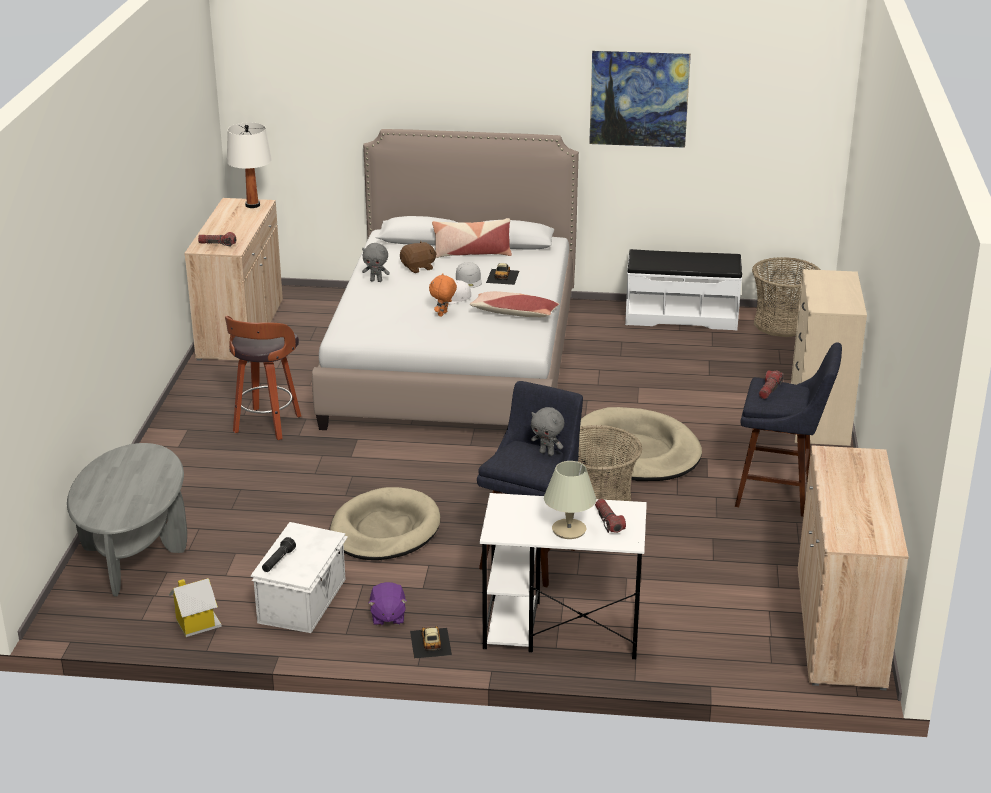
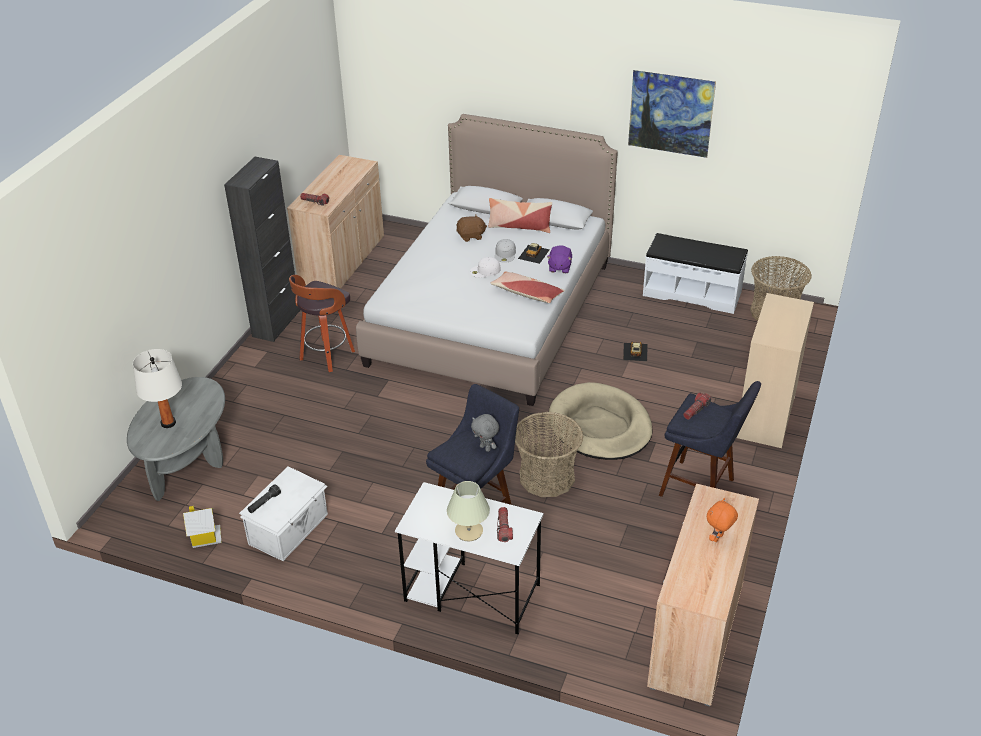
camera: 15 degrees right, 10 degrees up
white table lamp [227,122,272,208] -> white table lamp moved to [133,349,182,428]
beige dog bed [330,487,440,560] -> none
grey plush toy [362,243,390,282] -> none
purple plush toy [368,582,407,626] -> purple plush toy moved to [547,245,572,273]
toy car [410,626,452,658] -> toy car moved to [623,342,647,361]
orange plush toy [429,273,457,317] -> orange plush toy moved to [707,498,738,542]
none -> black cabinet [224,157,300,342]

